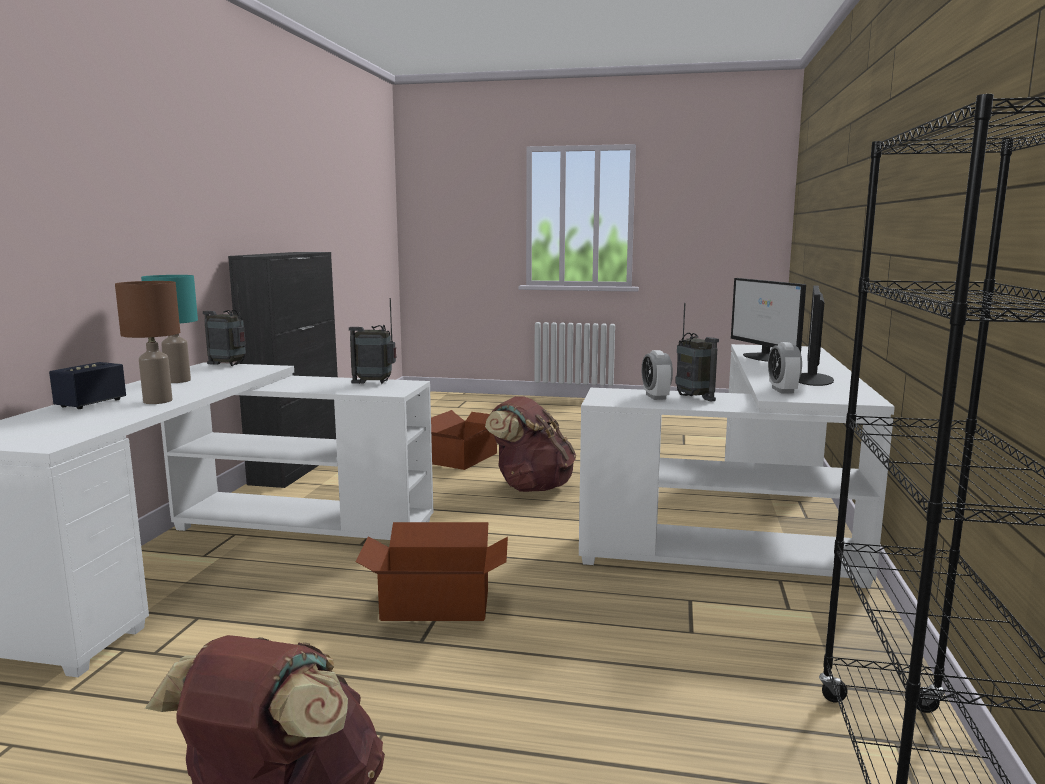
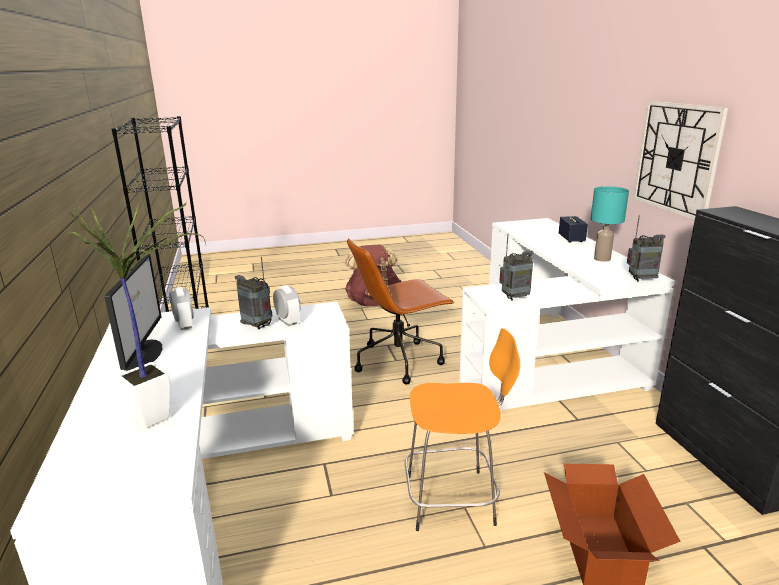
camera: 155 degrees right, 10 degrees up
brown table lamp [115,281,180,404] -> none
cardboard box [355,522,508,621] -> brown office chair [347,238,454,385]
brown backpack [485,396,576,492] -> orange stool [405,328,520,531]
monitor [731,278,806,362] -> potted plant [54,202,206,428]
none -> wall clock [633,101,728,220]

